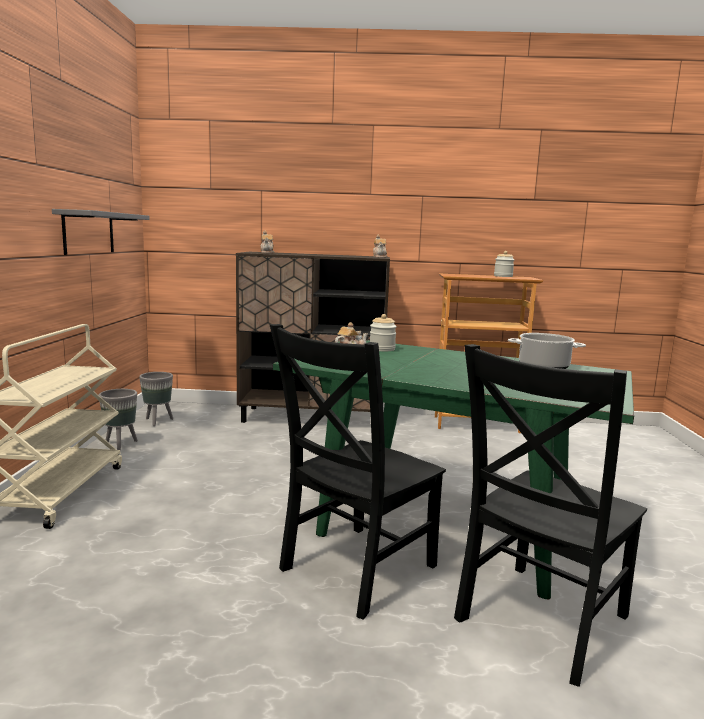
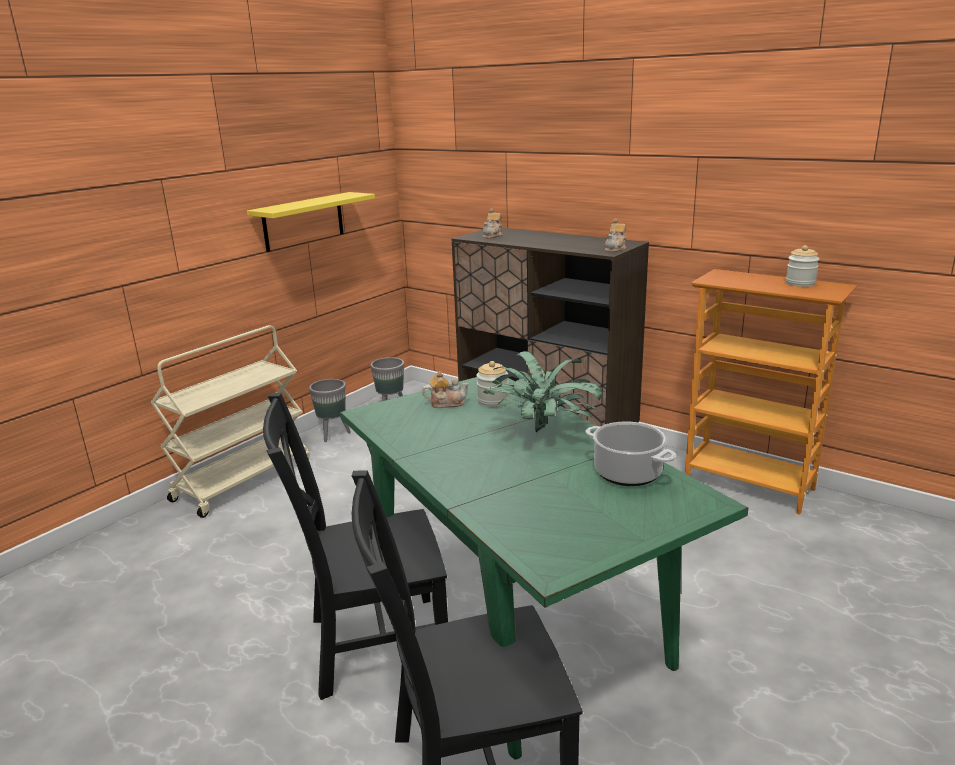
camera: 35 degrees right, 10 degrees up
grey shelf [52,209,150,255] -> yellow shelf [247,192,375,252]
none -> potted plant [483,351,604,432]

